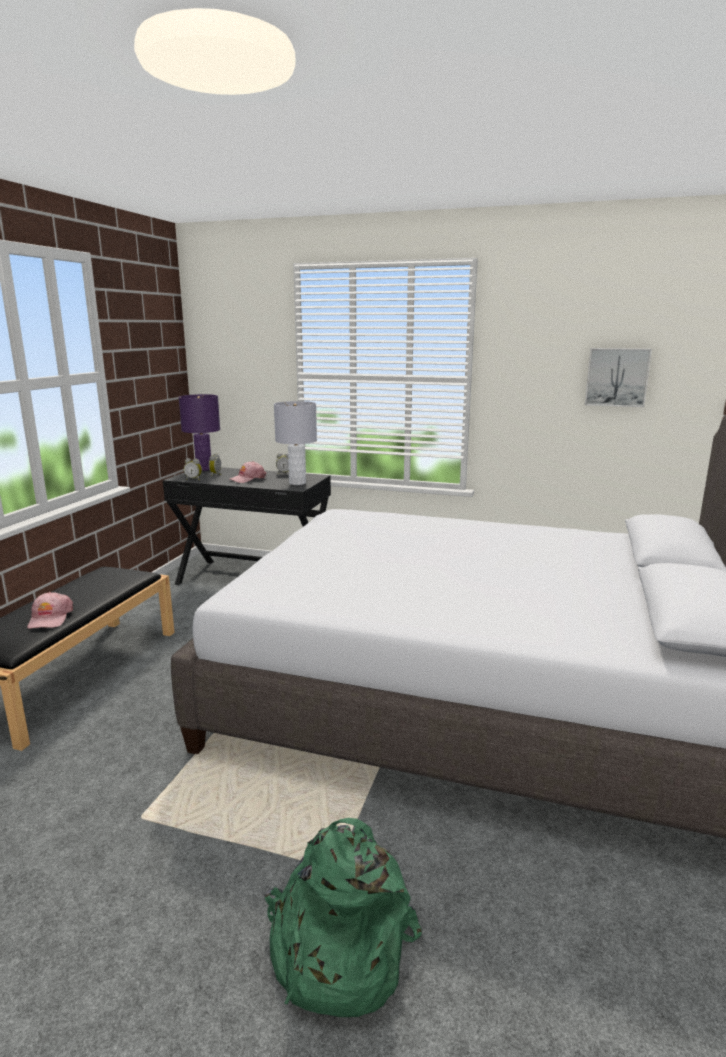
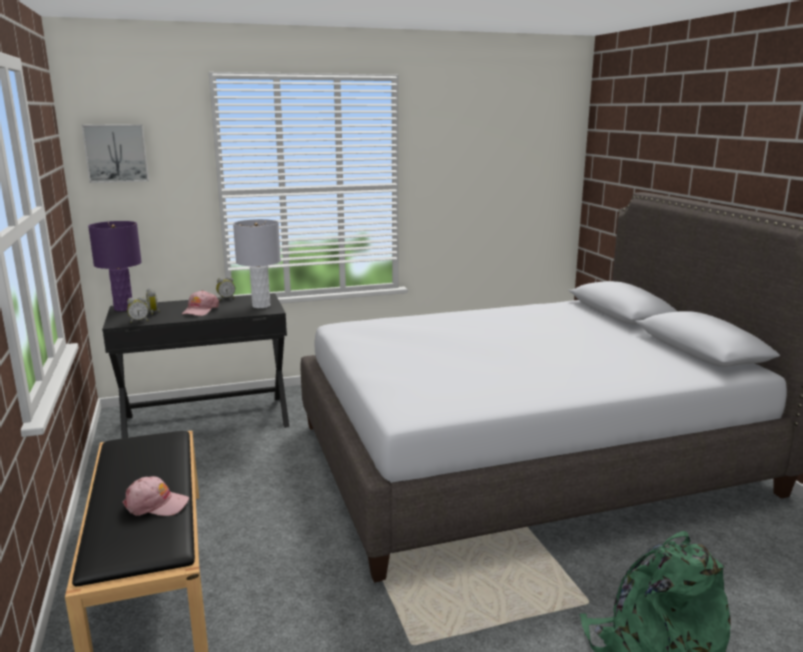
camera: 35 degrees left, 0 degrees up
pink cap [27,592,73,629] -> pink cap turned 45 degrees counterclockwise [122,476,189,516]
picture [585,348,652,407] -> picture moved to [82,124,149,183]

